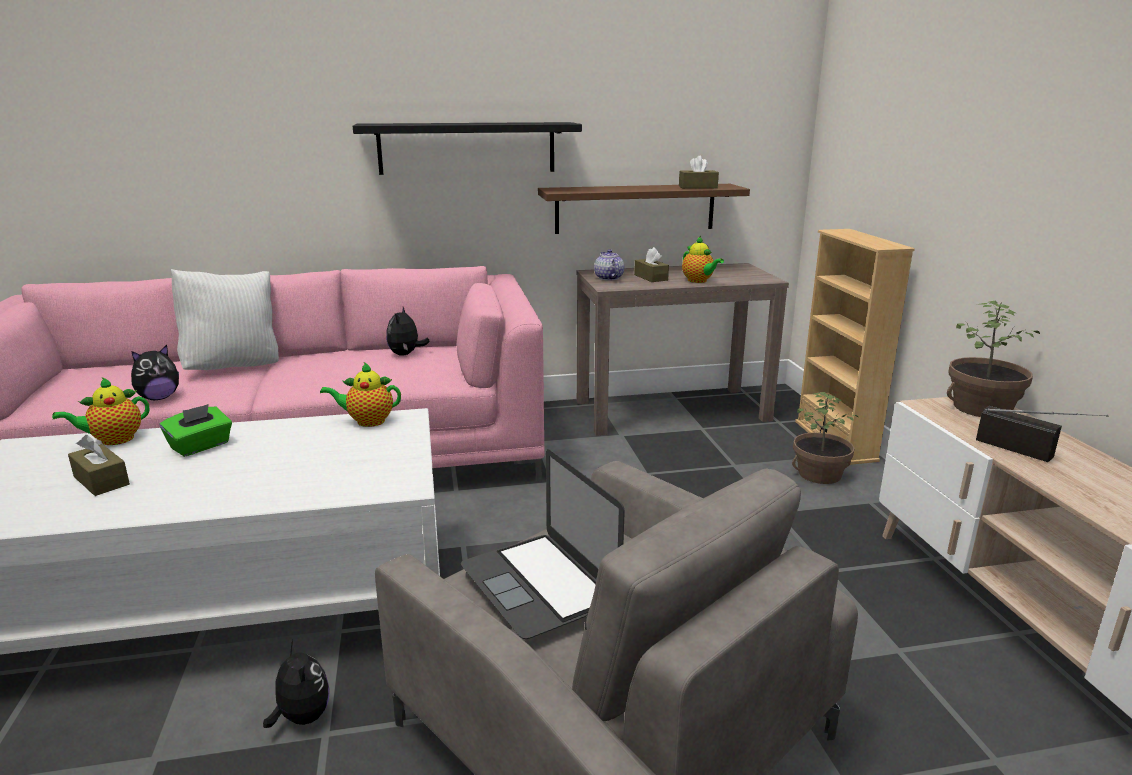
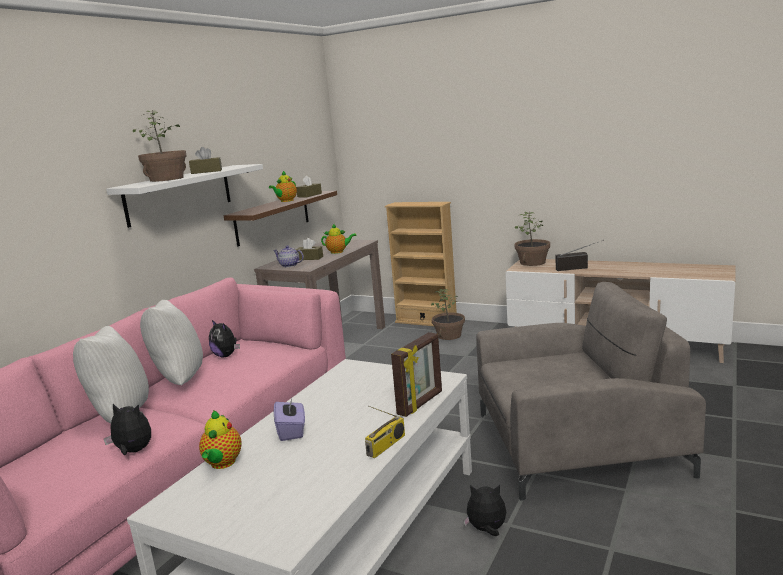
camera: 50 degrees left, 5 degrees down
brown tissue box [68,435,130,496] -> brown tissue box moved to [189,147,222,174]
plush toy [131,345,179,400] -> plush toy turned 75 degrees counterclockwise [104,404,151,455]
green tissue box [160,404,232,457] -> purple tissue box [274,398,305,441]
teapot [320,362,401,427] -> teapot moved to [269,171,297,202]
black shelf [353,122,582,175] -> white shelf [106,164,263,228]
laptop [461,449,625,639] -> none
none -> potted plant [133,110,186,182]
none -> white pillow [140,300,203,385]
none -> radio [365,406,405,458]
none -> picture frame [391,332,442,417]

